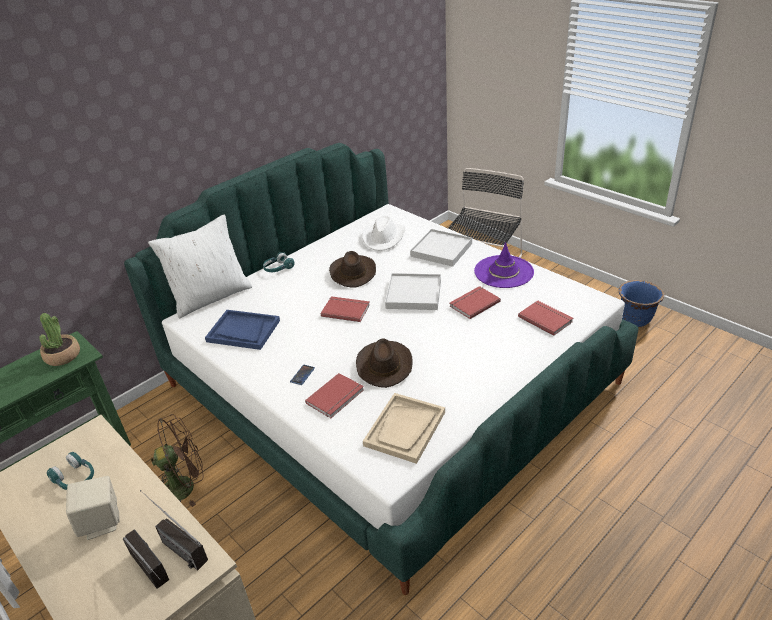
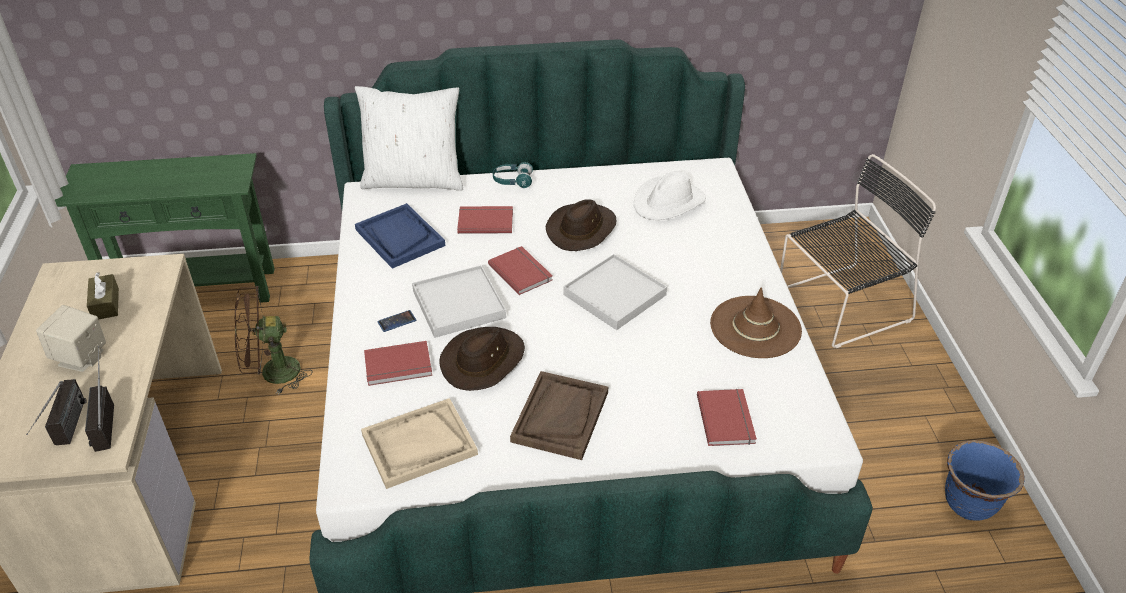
camera: 35 degrees right, 5 degrees up
potted plant [40,313,80,366] -> none
turquoise headphones [47,452,94,490] -> brown tissue box [87,272,119,320]
brown fan [150,414,204,507] -> brown fan turned 150 degrees clockwise [234,286,313,395]
white tray [410,229,472,267] -> white tray moved to [412,265,506,338]
red book [450,286,501,319] -> red book moved to [457,206,513,234]
purple hat [474,242,534,288] -> brown hat [710,287,802,358]
none -> brown tray [510,371,608,460]

